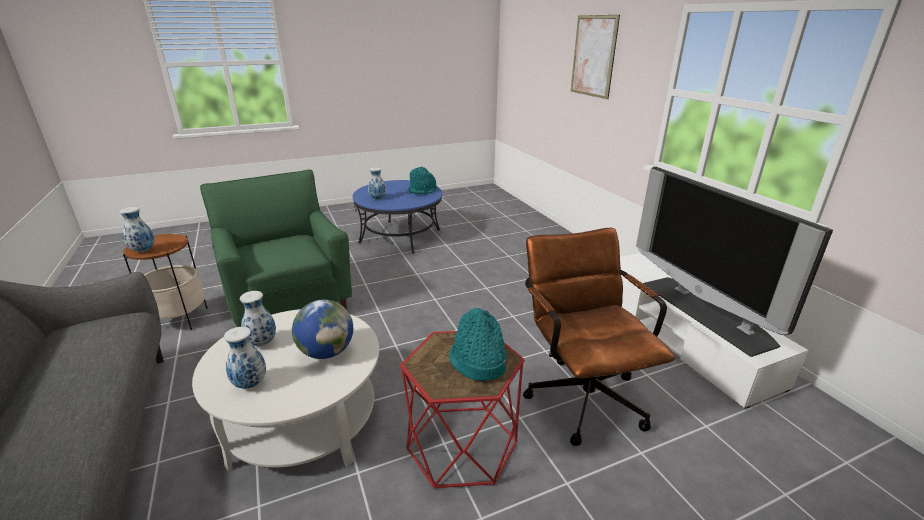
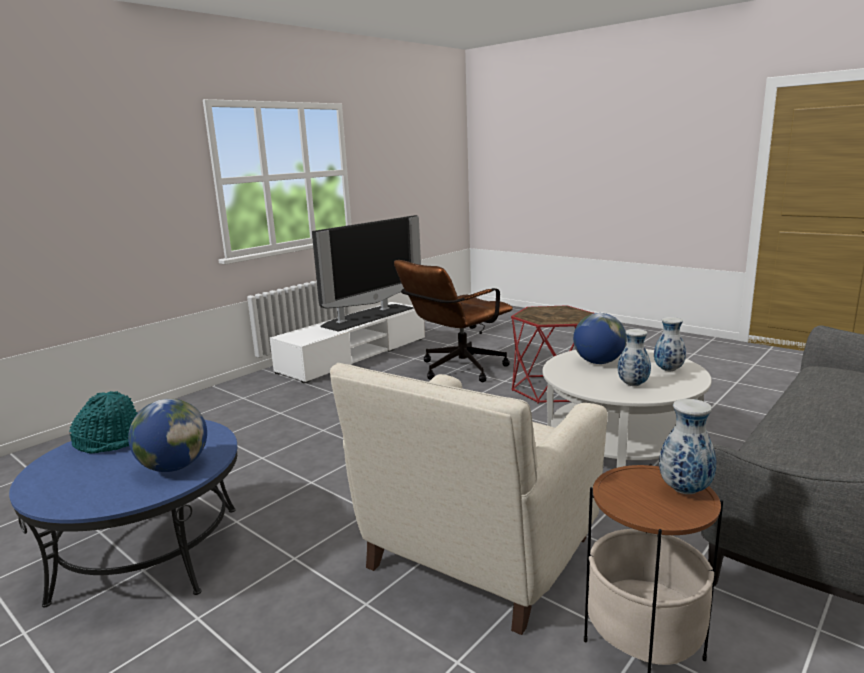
camera: 115 degrees left, 10 degrees down
green armchair [200,169,352,327] -> beige armchair [330,363,608,635]
vase [368,167,386,200] -> globe [128,399,207,472]
turquoise hat [449,308,506,381] -> none
picture [571,15,620,99] -> none

